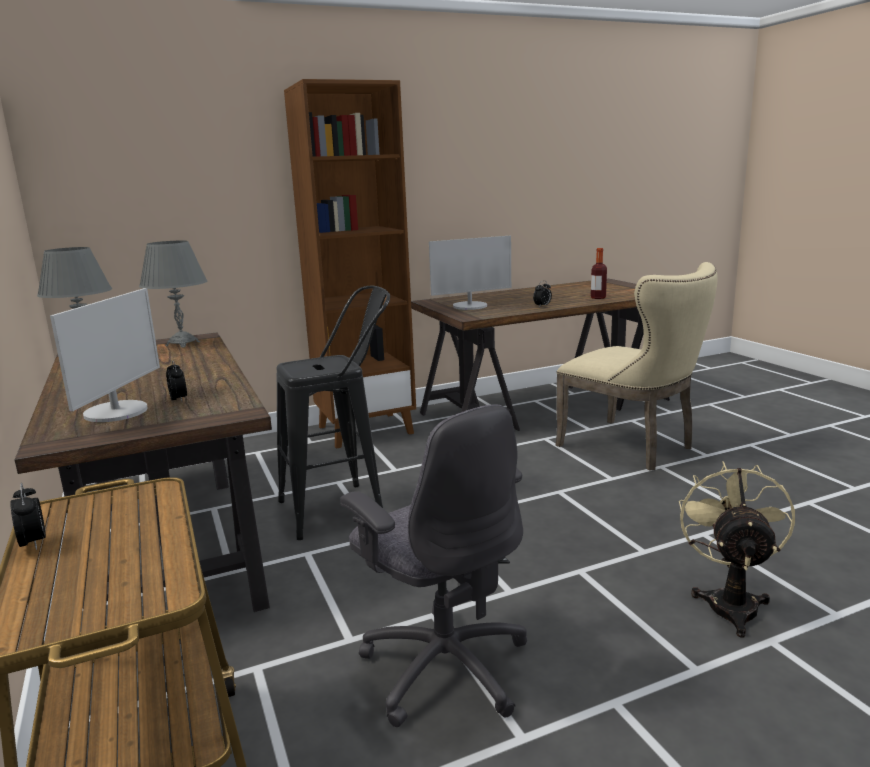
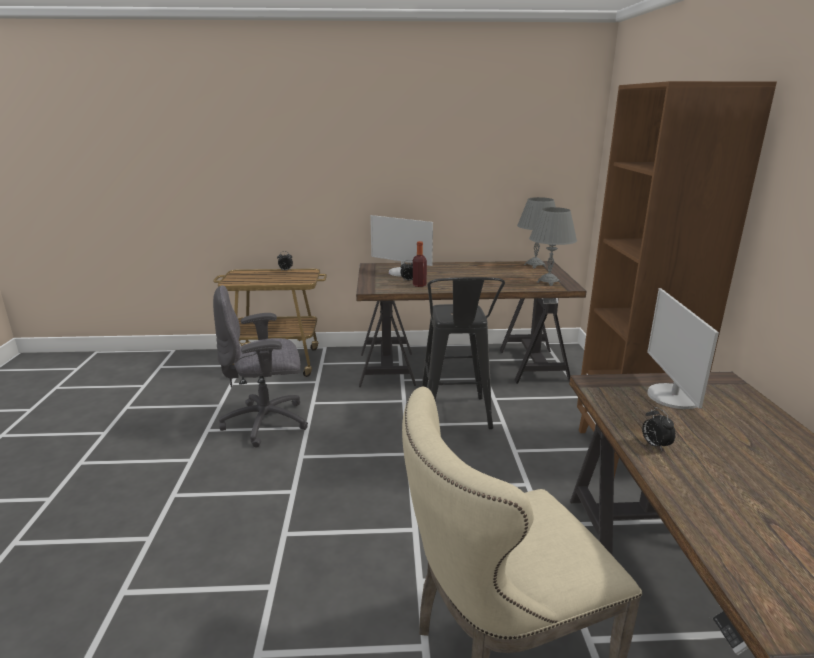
camera: 110 degrees right, 5 degrees up
bottle [591,248,607,299] -> bottle moved to [413,241,427,287]
beige fan [679,461,795,638] -> none

